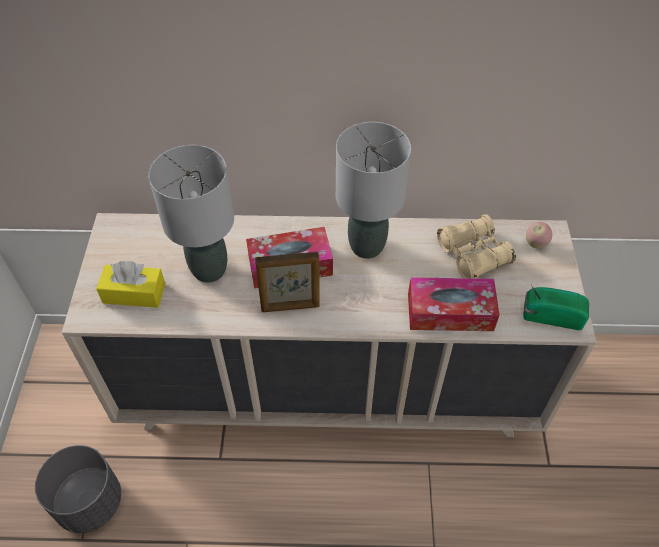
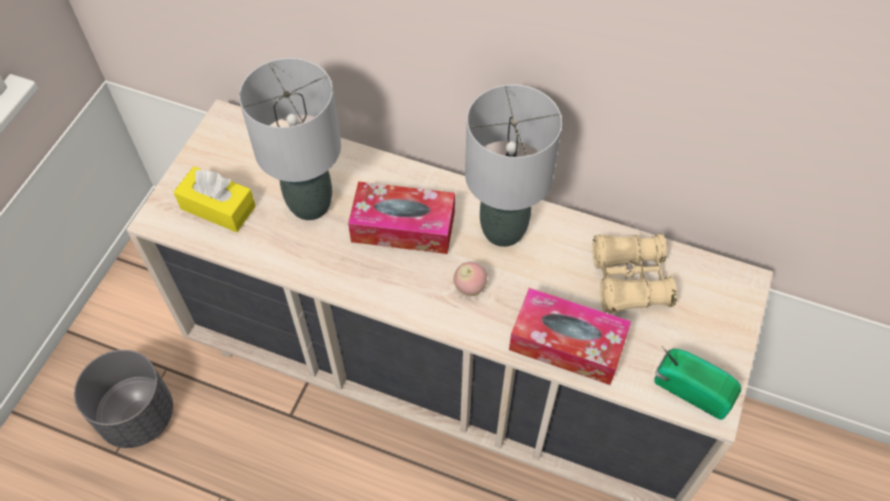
camera: 20 degrees right, 5 degrees up
picture frame [255,252,320,312] -> none
apple [526,222,552,248] -> apple moved to [453,262,487,296]

